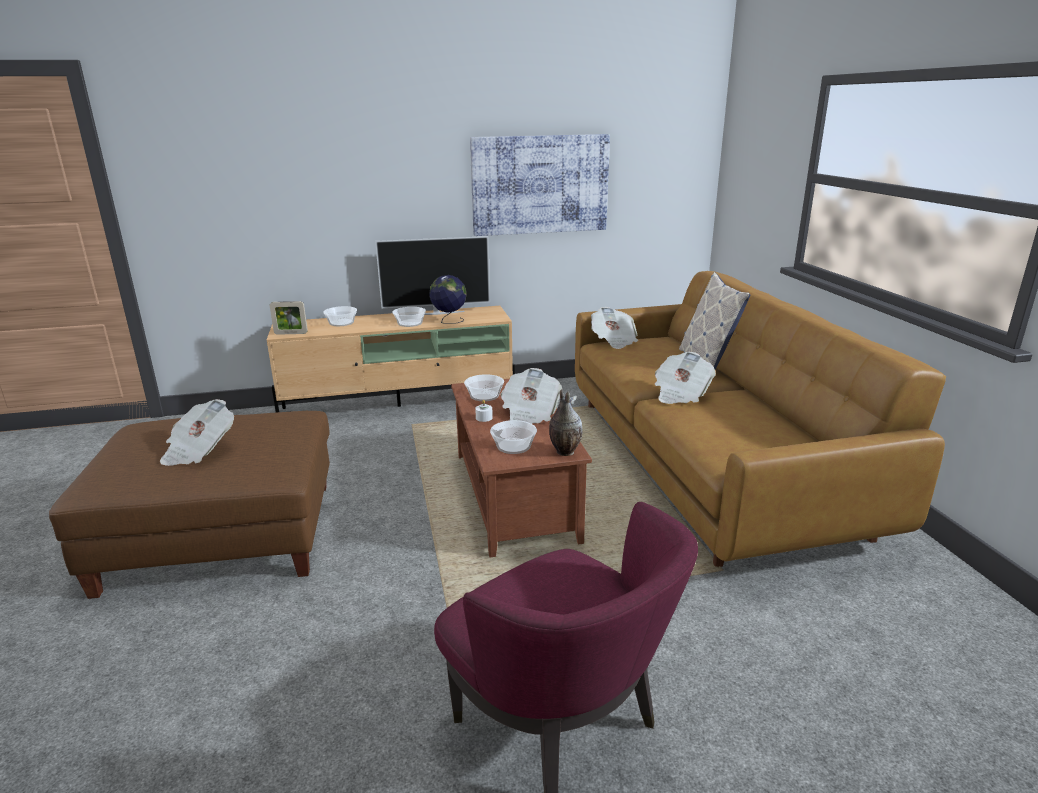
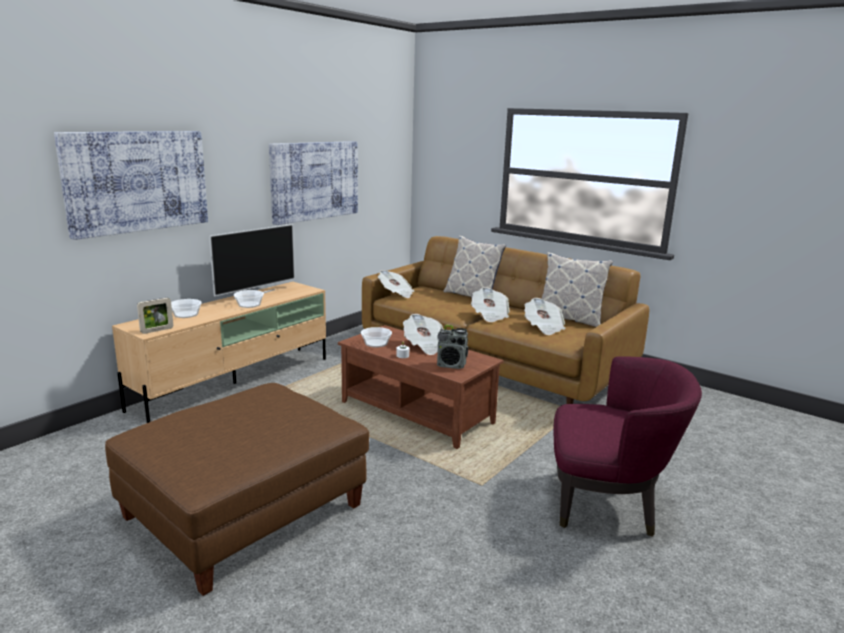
camera: 40 degrees left, 5 degrees down
newspaper [160,399,234,466] -> newspaper moved to [525,298,566,335]
globe [429,275,467,324] -> none
bowl [490,420,537,454] -> radio [437,325,468,369]
vase [549,390,583,456] -> none
none -> picture [54,131,208,240]
none -> pillow [542,252,613,327]

